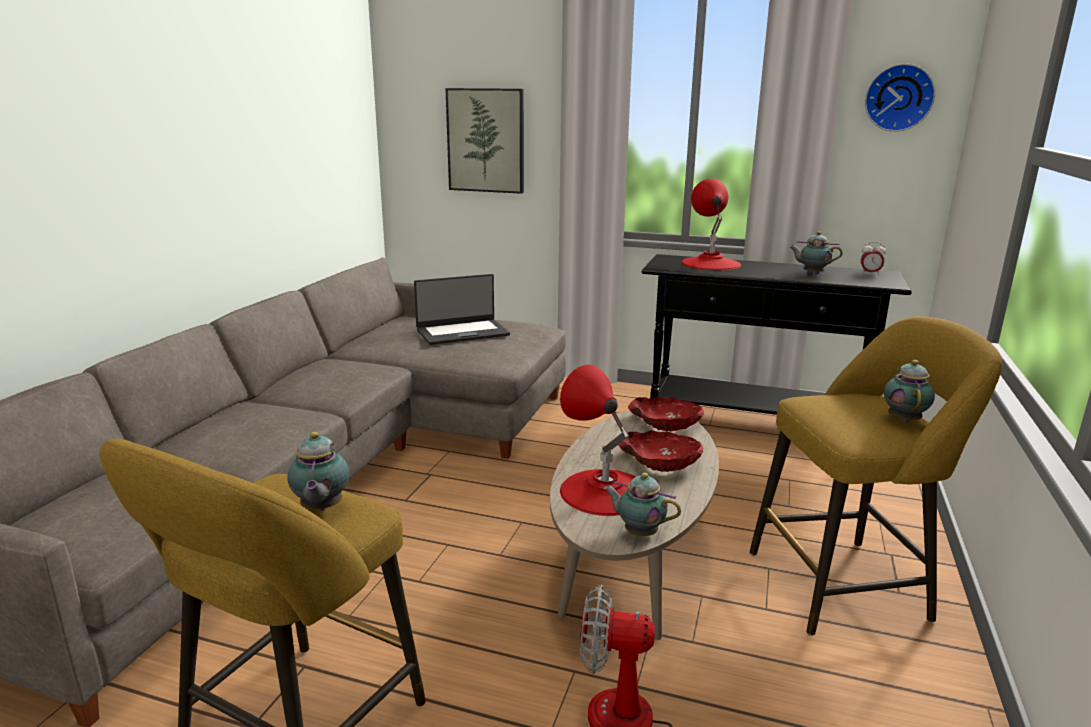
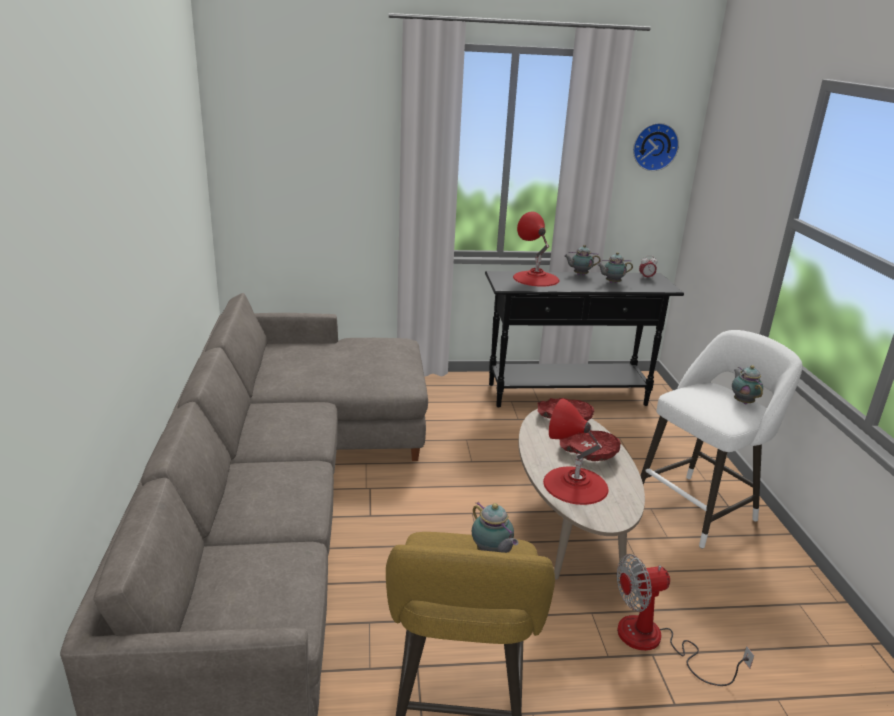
camera: 25 degrees left, 5 degrees up
laptop [414,274,510,345] -> none
picture [445,88,524,194] -> none
teapot [604,473,681,536] -> teapot moved to [564,245,601,275]
yellow stool [750,316,1002,636] -> white stool [640,330,802,549]

